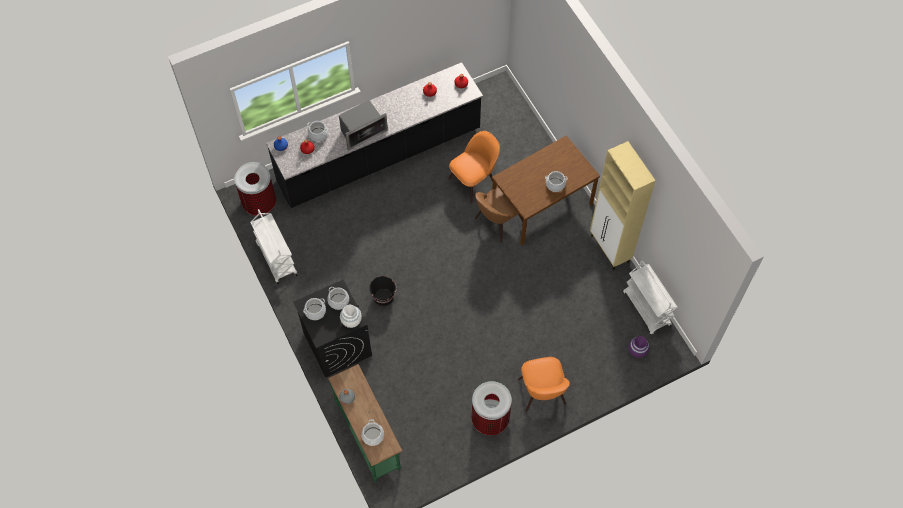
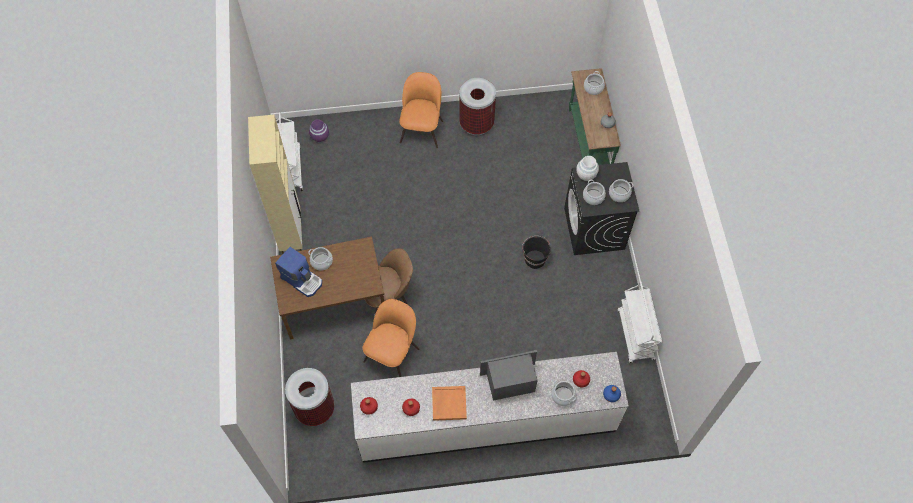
camera: 160 degrees left, 0 degrees up
trash can [234,162,276,216] -> trash can moved to [285,368,334,426]
black counter [266,62,483,208] -> white counter [351,352,629,463]
orange chair [448,131,500,204] -> orange chair turned 135 degrees clockwise [363,299,419,377]
none -> coffee machine [275,247,322,297]
none -> orange tray [432,386,467,421]

